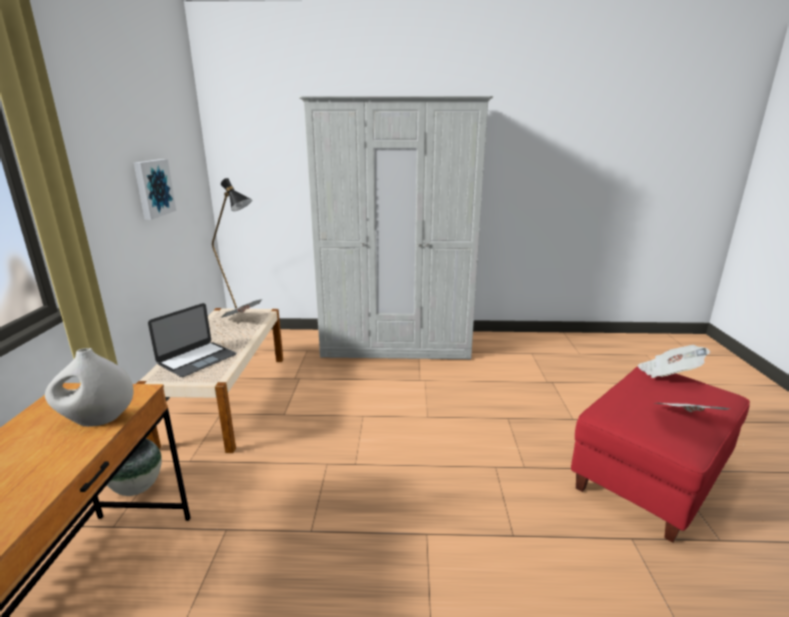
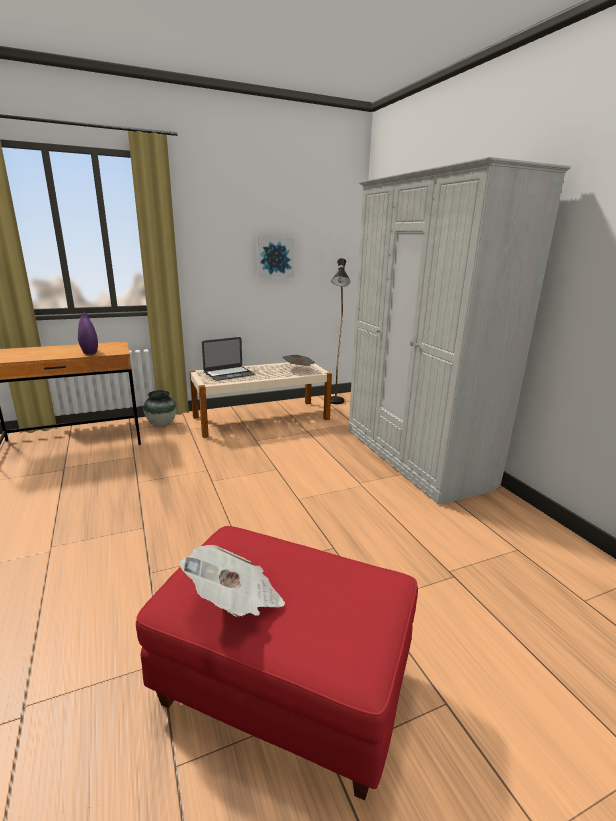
camera: 65 degrees right, 0 degrees up
white vase [45,348,134,427] -> purple vase [78,313,98,355]
laptop [148,303,236,377] -> laptop turned 45 degrees counterclockwise [202,337,255,381]
newspaper [638,345,710,378] -> none

